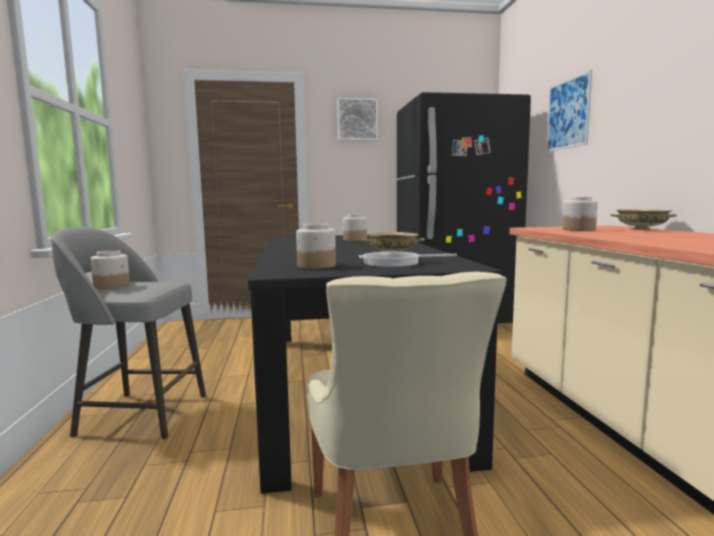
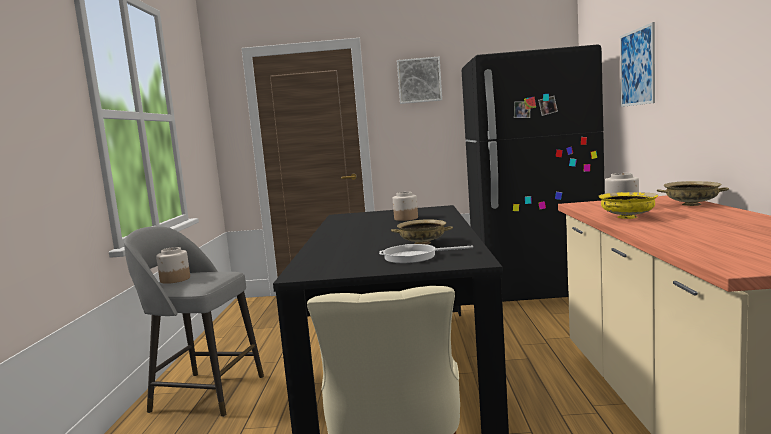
camera: 10 degrees right, 0 degrees up
jar [296,223,336,269] -> none
none -> yellow bowl [599,192,658,219]

